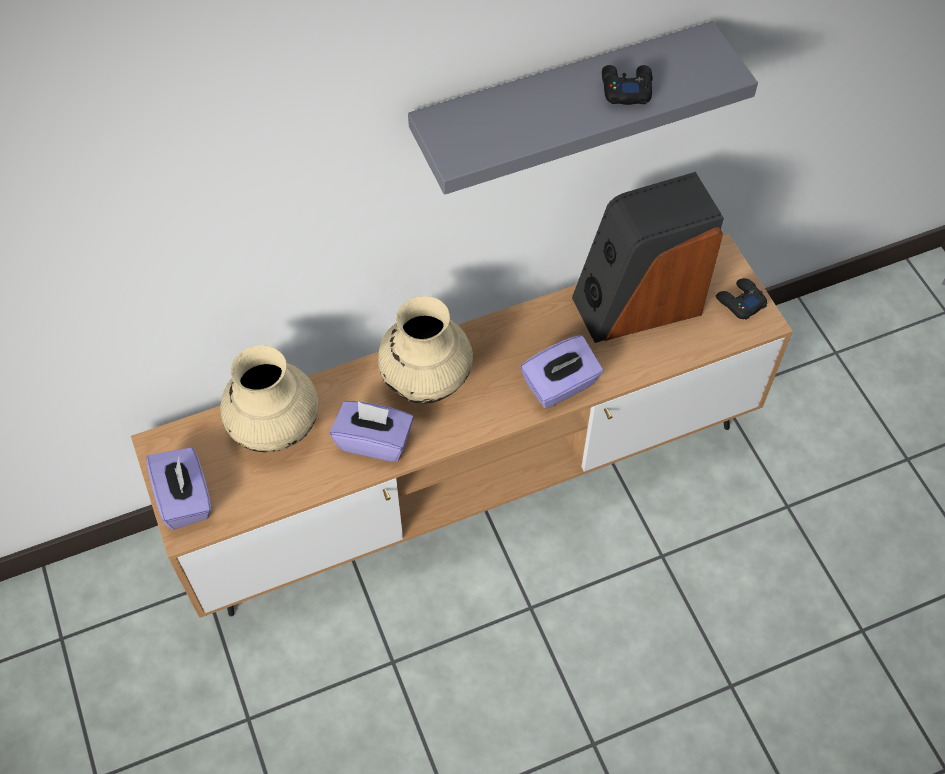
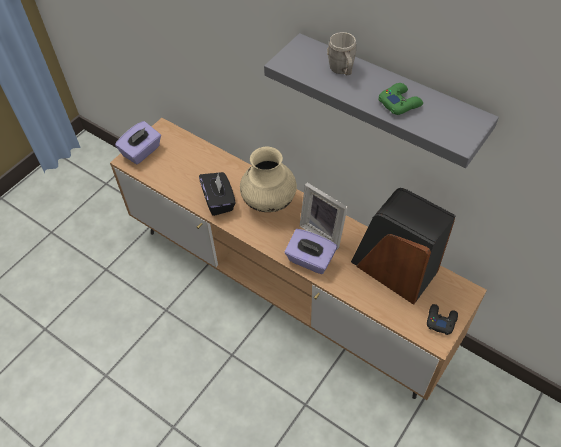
camera: 60 degrees right, 5 degrees down
beige vase [220,345,318,452] -> none
purple tissue box [330,401,414,462] -> black tissue box [199,172,235,216]
black game controller [602,65,653,105] -> green game controller [378,83,423,115]
none -> picture frame [300,183,348,250]
none -> grey mug [327,32,356,75]

